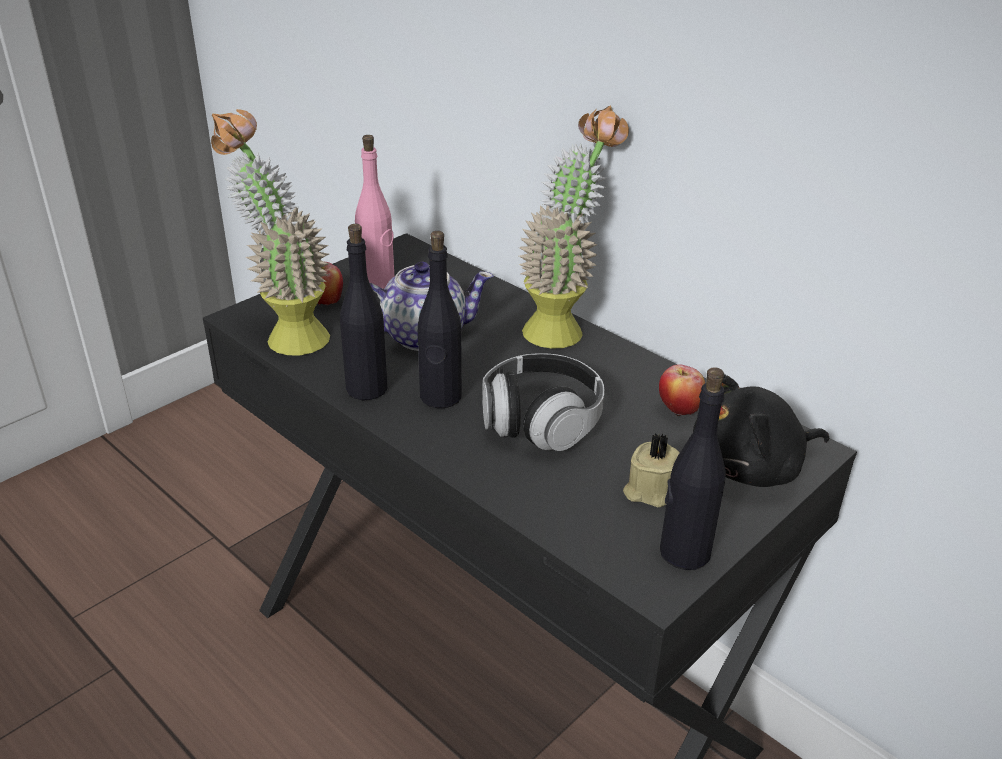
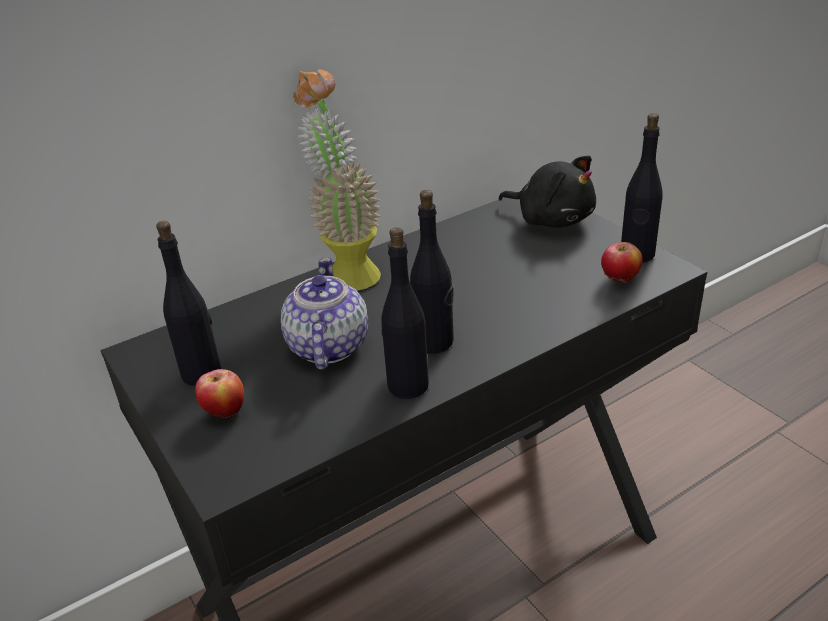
camera: 75 degrees left, 0 degrees up
potted plant [211,109,330,355] -> none
pink bottle [355,135,394,289] -> black bottle [156,221,221,386]
headphones [482,353,604,451] -> none
beige candle [623,433,679,507] -> none
apple [659,364,705,416] -> apple moved to [601,242,642,283]
black plush toy [693,375,830,487] -> black plush toy turned 45 degrees counterclockwise [499,155,596,228]

